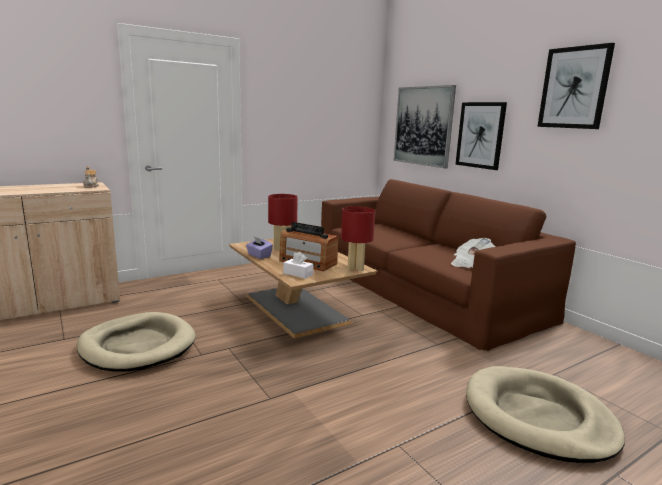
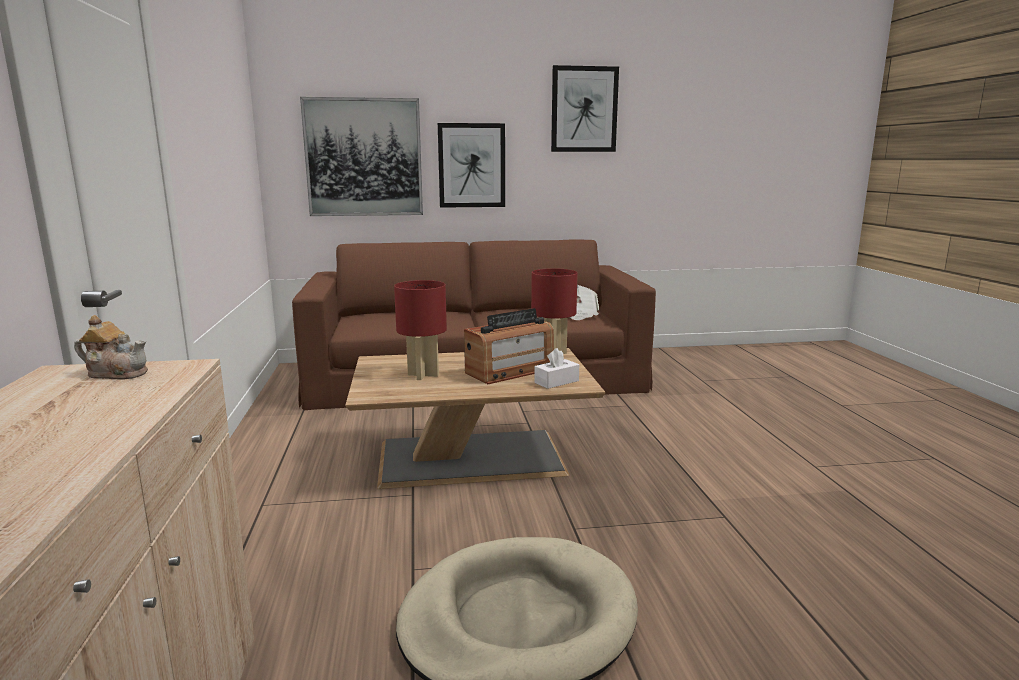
camera: 65 degrees left, 0 degrees up
purple tissue box [246,236,273,259] -> none
beige dog bed [466,366,625,463] -> none

